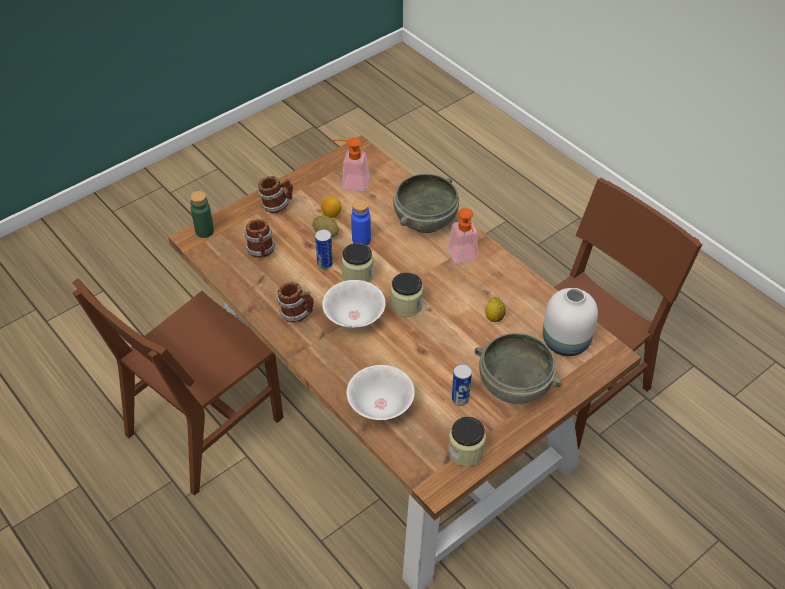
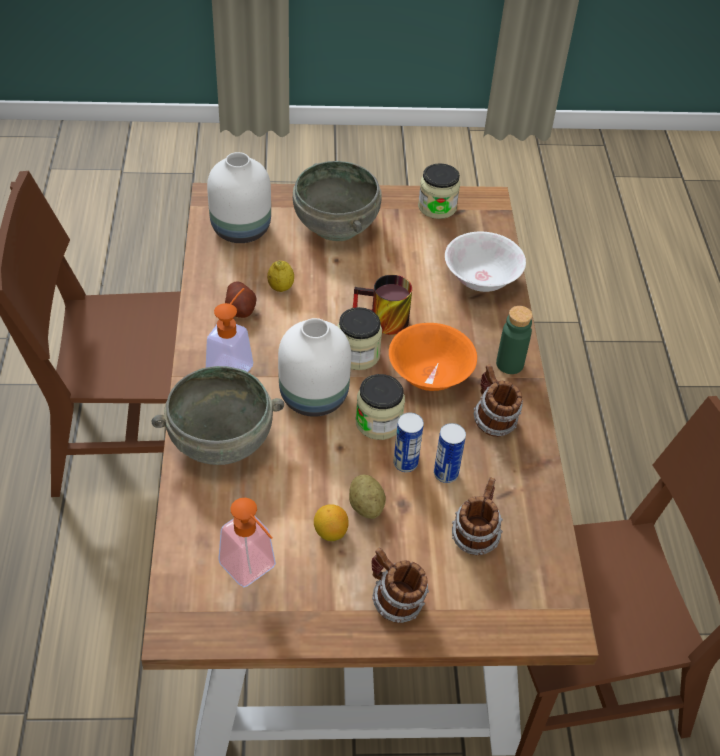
camera: 145 degrees left, 0 degrees up
green bottle [190,191,214,238] -> green bottle moved to [496,306,533,374]
white bowl [322,280,386,329] -> orange bowl [389,323,477,391]
blue bottle [351,200,371,245] -> none
can [452,364,472,406] -> can moved to [434,423,466,483]
none -> potato [225,281,257,318]
none -> white vase [278,318,351,417]
none -> mug [353,275,412,335]

